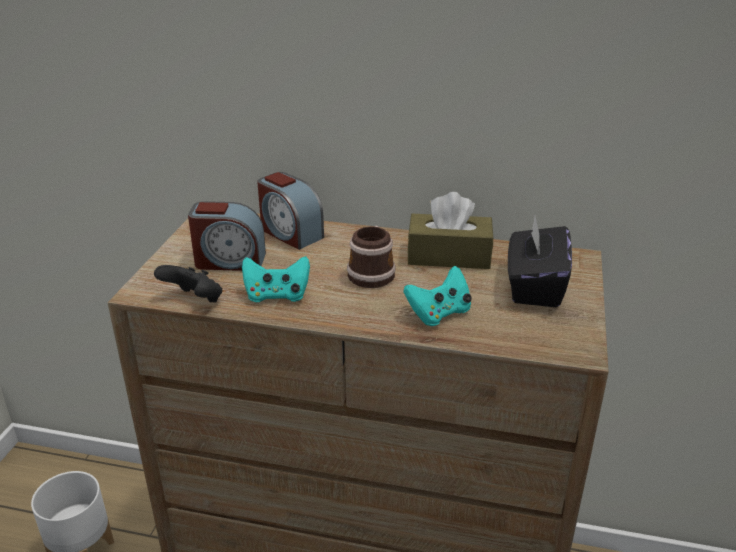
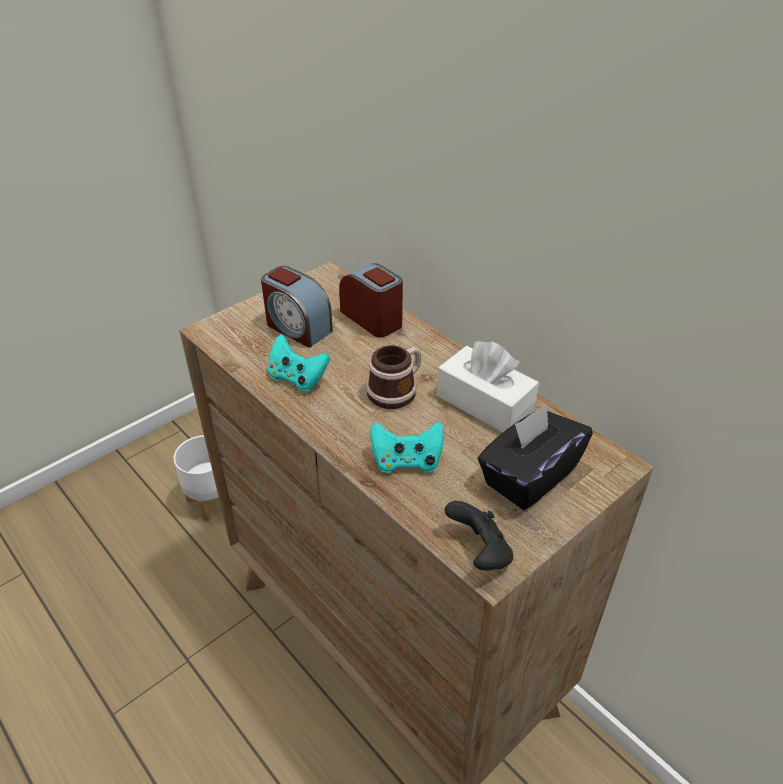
camera: 35 degrees right, 10 degrees up
black game controller [154,265,222,302] -> black game controller moved to [445,501,513,571]
alarm clock [257,172,324,250] -> alarm clock turned 150 degrees clockwise [339,263,403,337]
brown tissue box [407,192,493,269] -> white tissue box [437,341,539,433]

